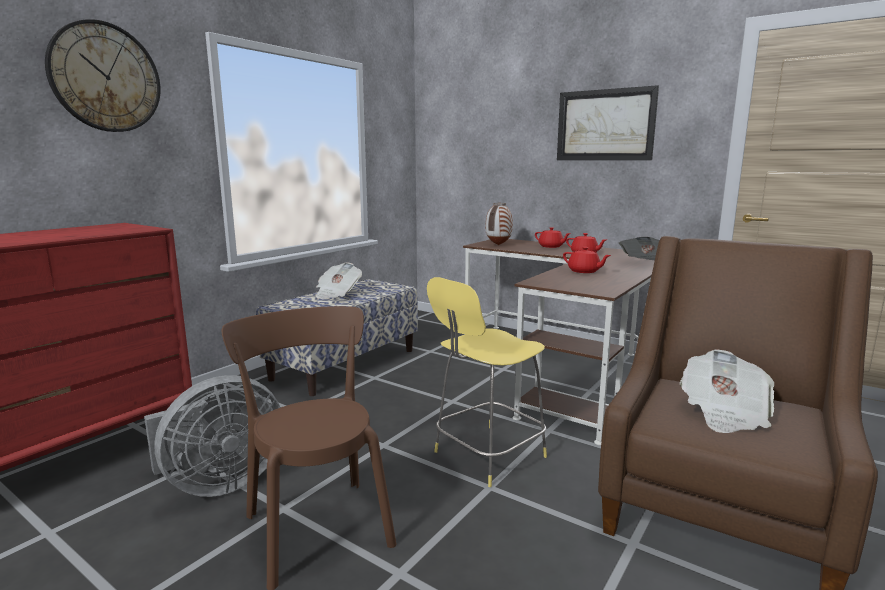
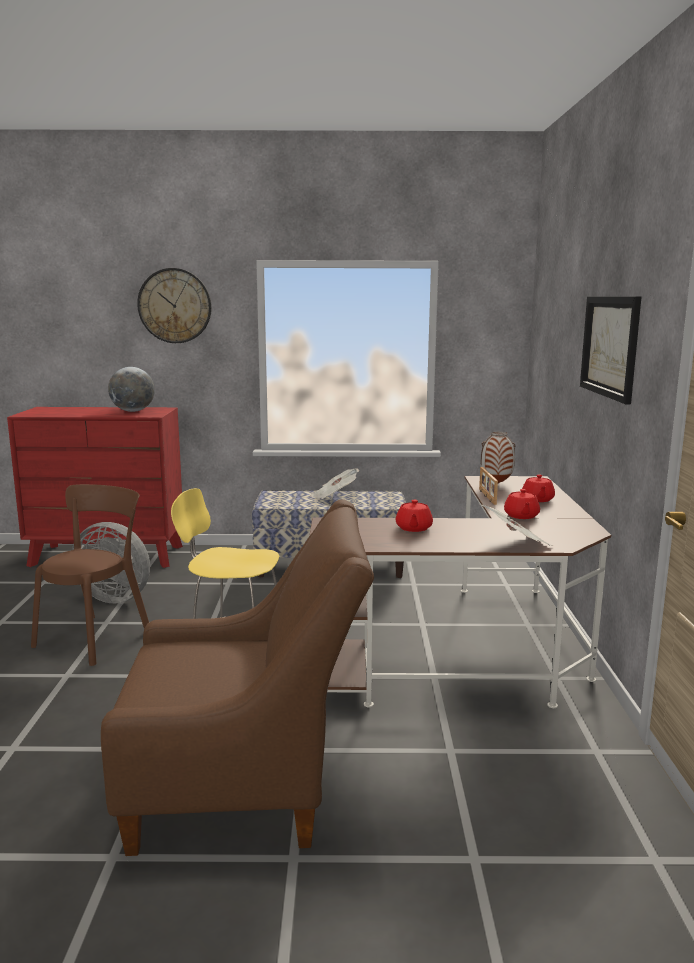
camera: 55 degrees right, 0 degrees up
newspaper [680,350,774,433] -> none
none -> globe [108,367,155,412]
none -> picture frame [479,467,498,505]

